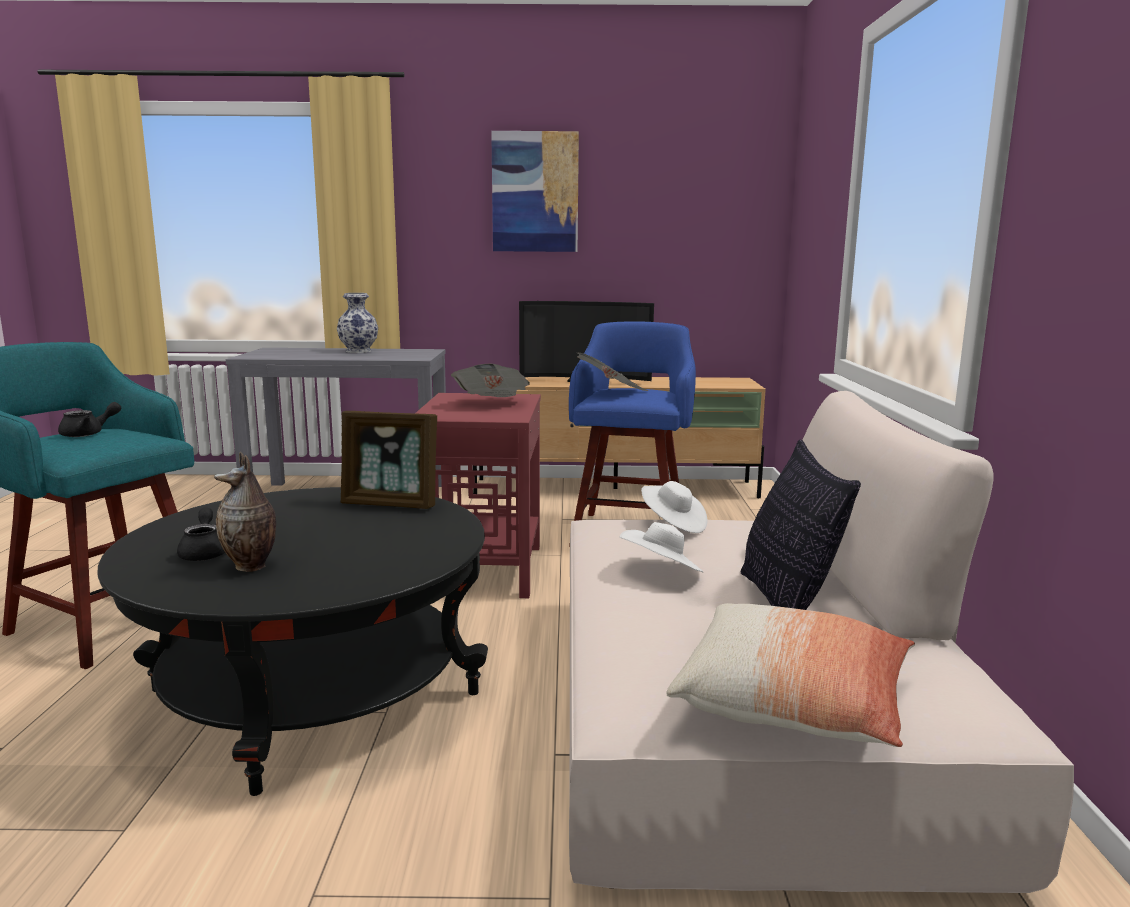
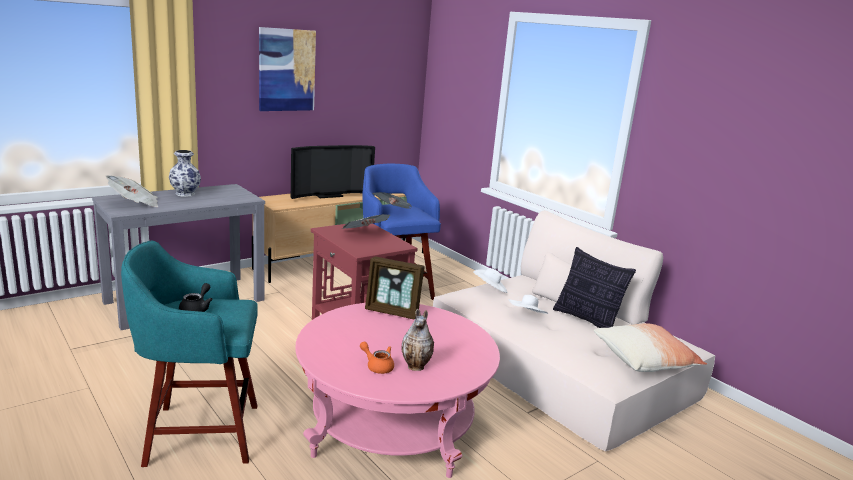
camera: 40 degrees left, 5 degrees up
black coffee table [97,487,488,796] -> pink coffee table [295,303,500,478]
black teapot [177,507,225,561] -> orange teapot [360,341,394,374]
picture frame [341,411,437,509] -> picture frame turned 45 degrees clockwise [365,256,425,319]
none -> newspaper [106,175,158,207]

